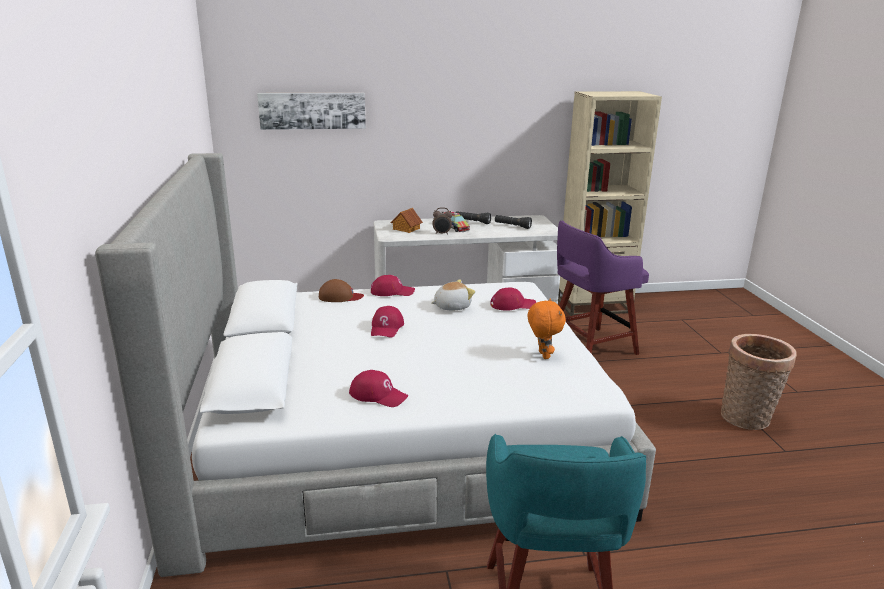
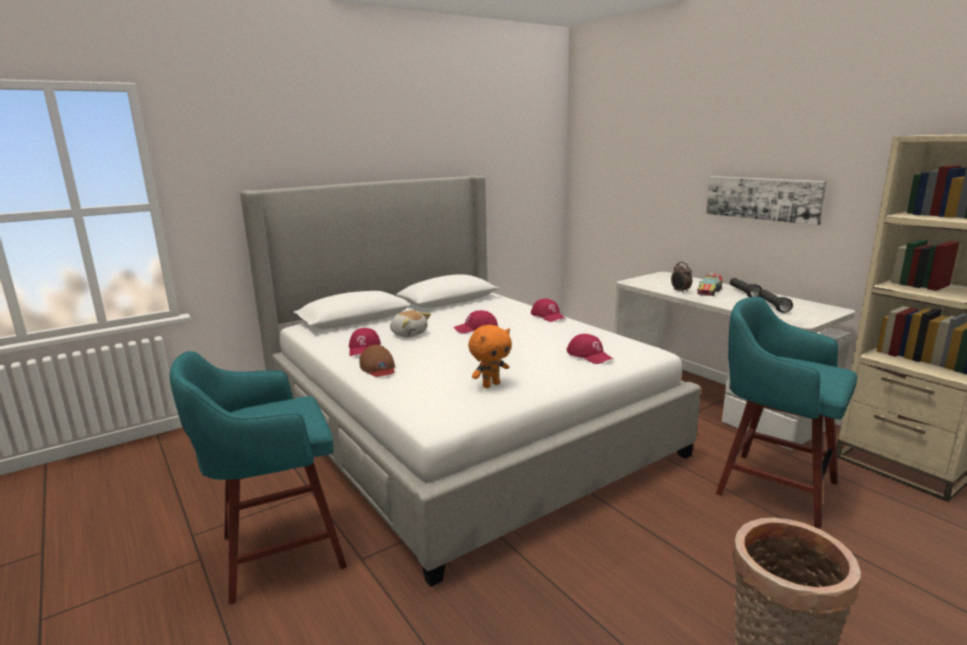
camera: 65 degrees right, 5 degrees down
picture [257,93,366,130] -> picture moved to [706,176,827,225]
brown cap [319,279,364,302] -> brown cap moved to [360,345,395,377]
toy house [390,208,423,233] -> none
plush toy [431,280,475,310] -> plush toy moved to [390,310,431,337]
purple stool [557,220,649,355] -> turquoise stool [716,297,858,529]

